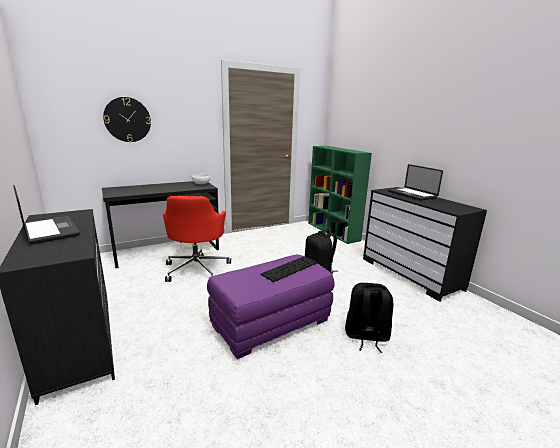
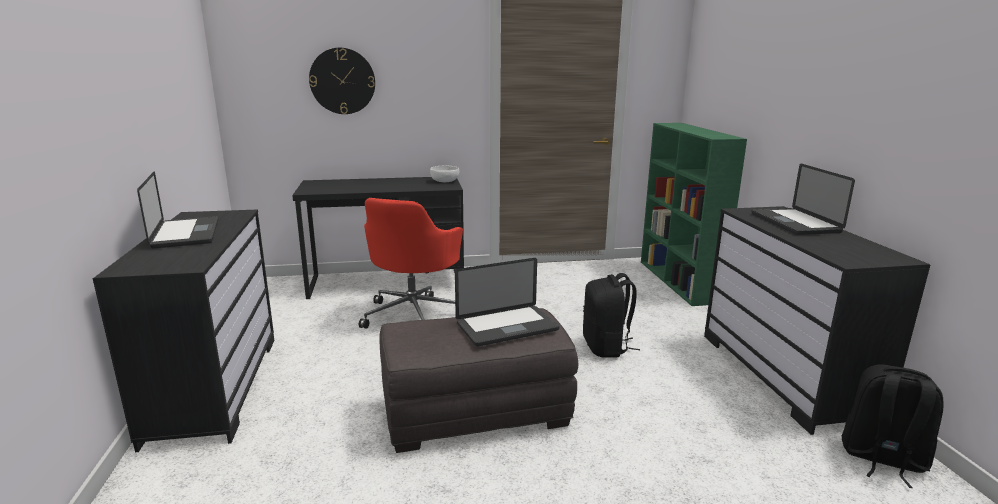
camera: 20 degrees right, 0 degrees up
purple ottoman [207,254,334,359] -> grey ottoman [379,308,578,453]
keyboard [261,256,317,282] -> laptop [455,258,560,346]
black backpack [345,283,393,353] -> black backpack moved to [842,364,944,488]

